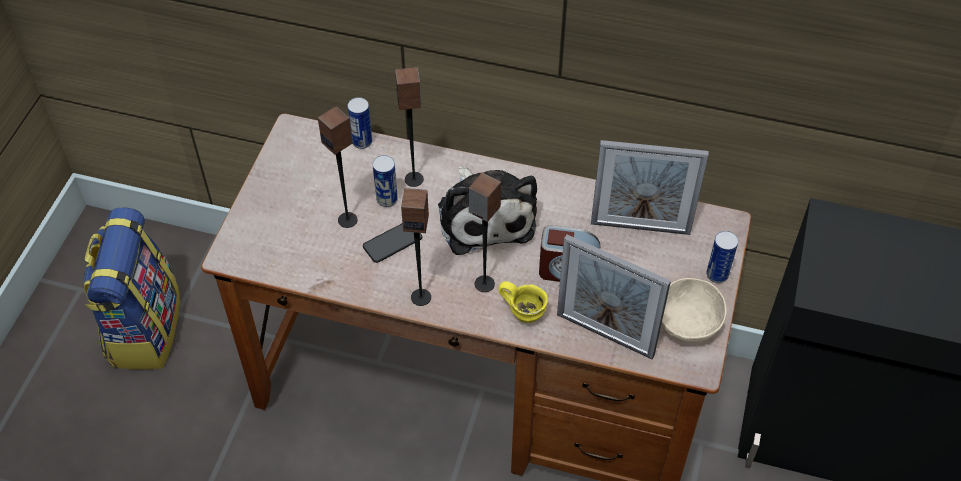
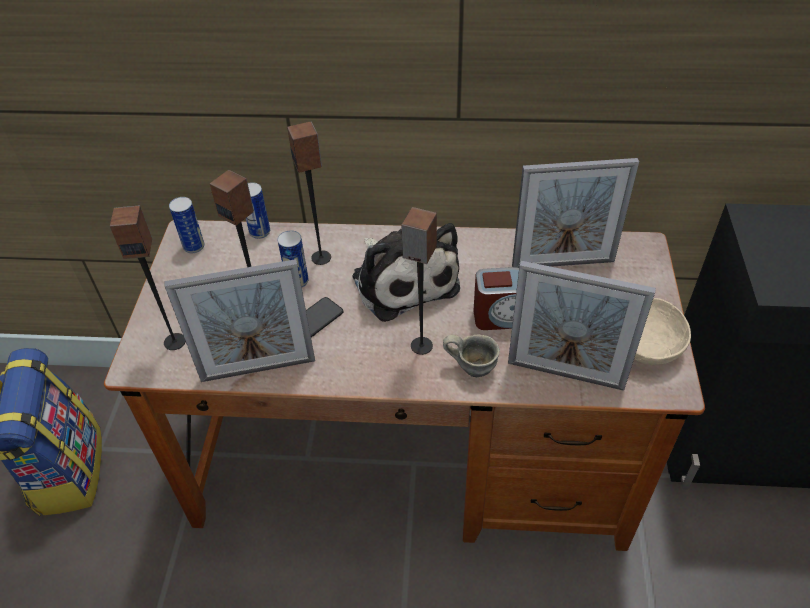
camera: 10 degrees left, 5 degrees down
speaker [401,188,431,306] -> speaker moved to [110,205,186,350]
yellow mug [499,281,548,323] -> grey mug [443,334,500,377]
can [706,231,738,283] -> can moved to [169,197,204,253]
none -> picture frame [165,259,315,382]

